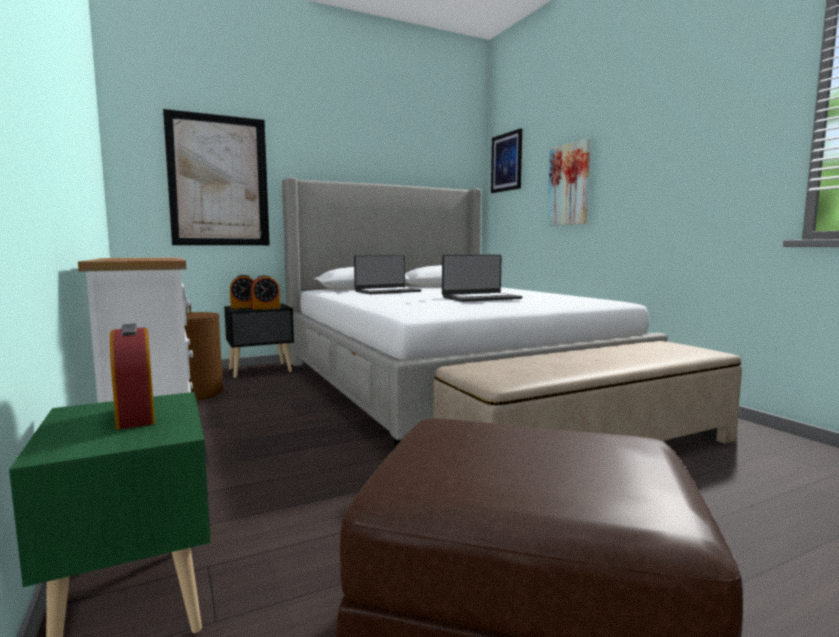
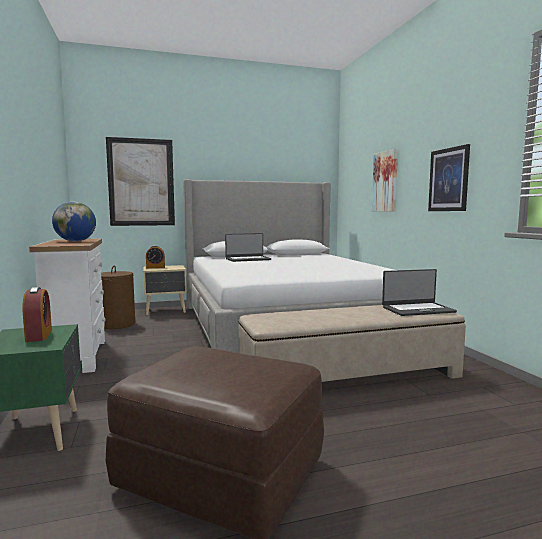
camera: 10 degrees right, 0 degrees up
black nightstand [224,304,294,378] -> beige nightstand [143,265,187,315]
alarm clock [250,275,280,310] -> none
laptop [442,254,522,302] -> laptop moved to [382,269,457,316]
picture [491,128,522,193] -> picture moved to [428,144,470,211]
none -> globe [52,202,96,242]

